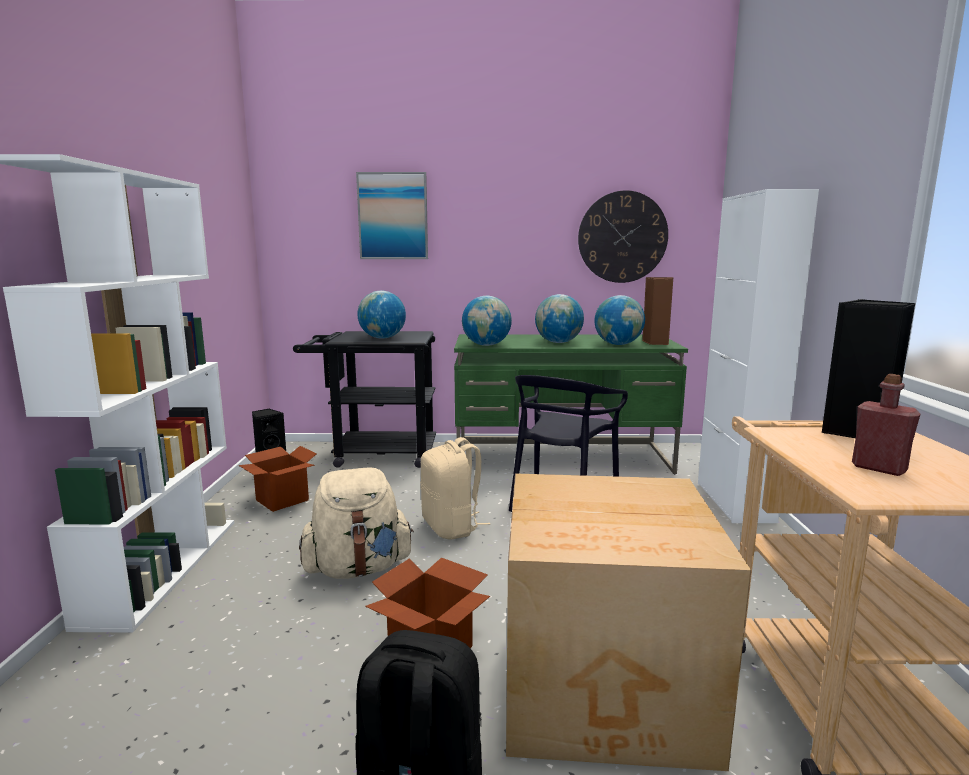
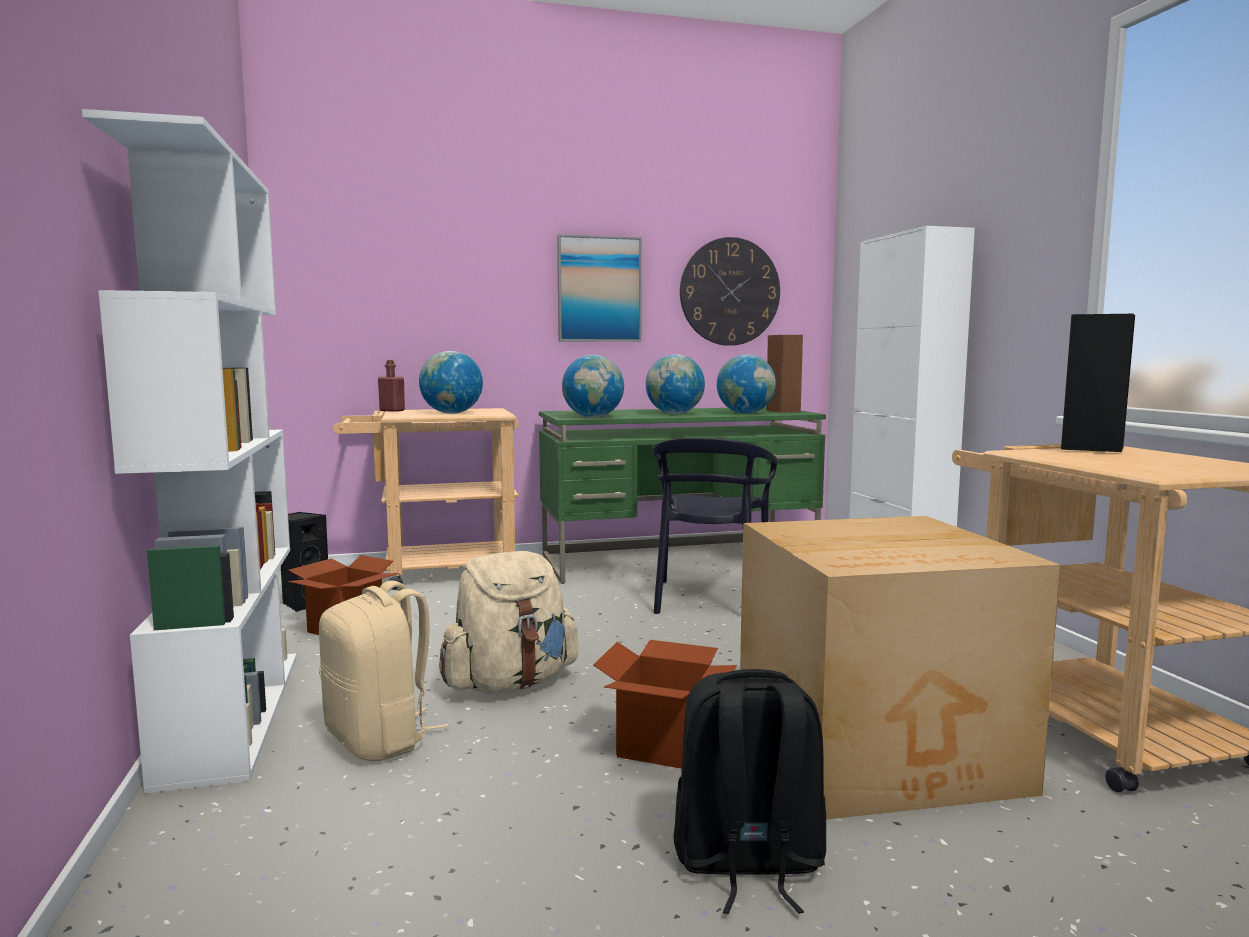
camera: 15 degrees left, 5 degrees down
black cart [293,331,436,468] -> beige cart [333,408,519,590]
picture [356,172,428,259] -> picture moved to [557,234,642,342]
beige backpack [420,437,490,540] -> beige backpack moved to [319,580,449,761]
red bottle [852,374,921,476] -> red bottle moved to [378,360,405,412]

